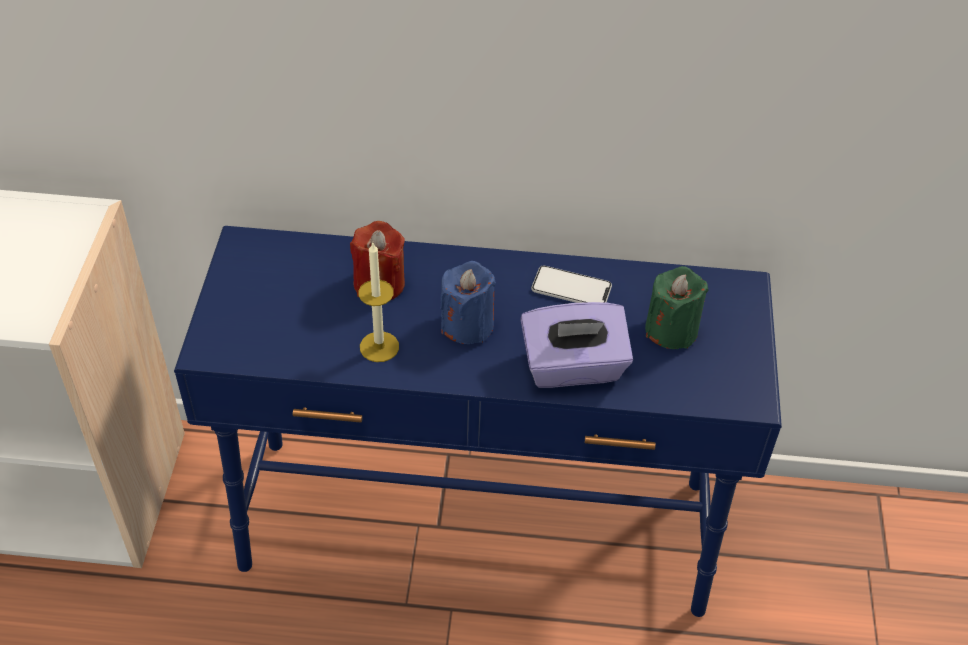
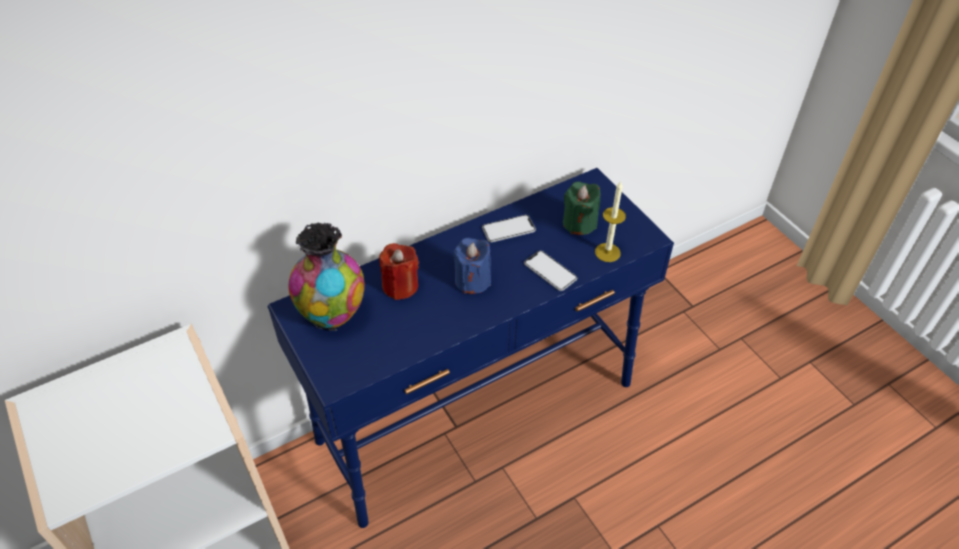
camera: 35 degrees left, 0 degrees up
candle [358,243,399,362] -> candle moved to [595,181,626,262]
purple tissue box [520,302,633,388] -> phone [524,251,577,291]
none -> vase [288,223,365,331]

